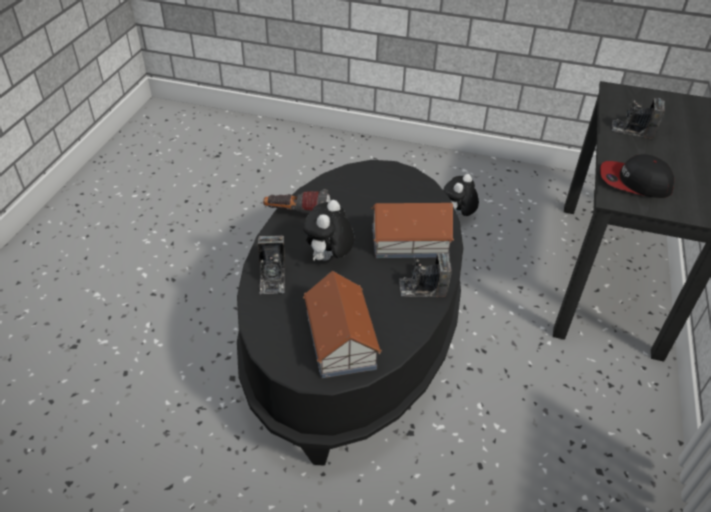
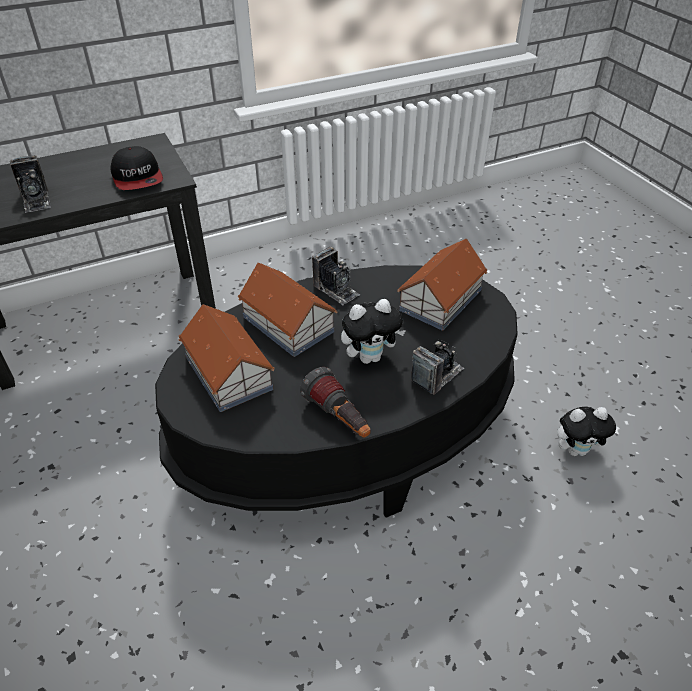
camera: 130 degrees left, 0 degrees up
plush toy [443,174,479,216] -> plush toy moved to [557,406,616,456]
none -> toy house [179,304,274,412]

